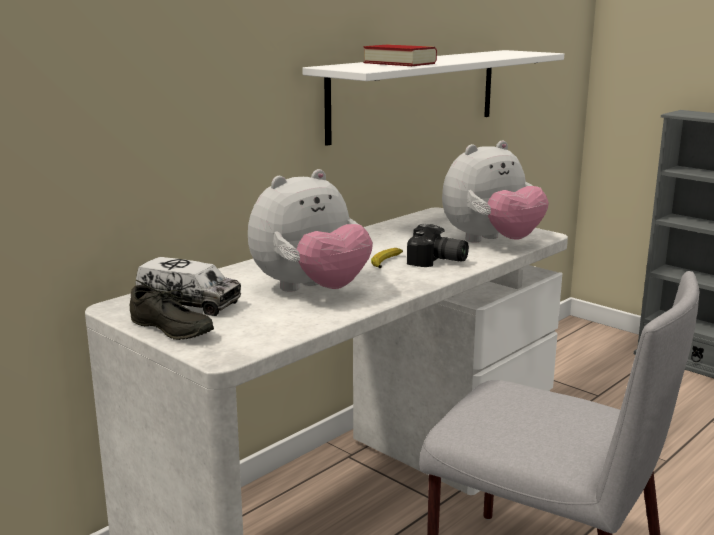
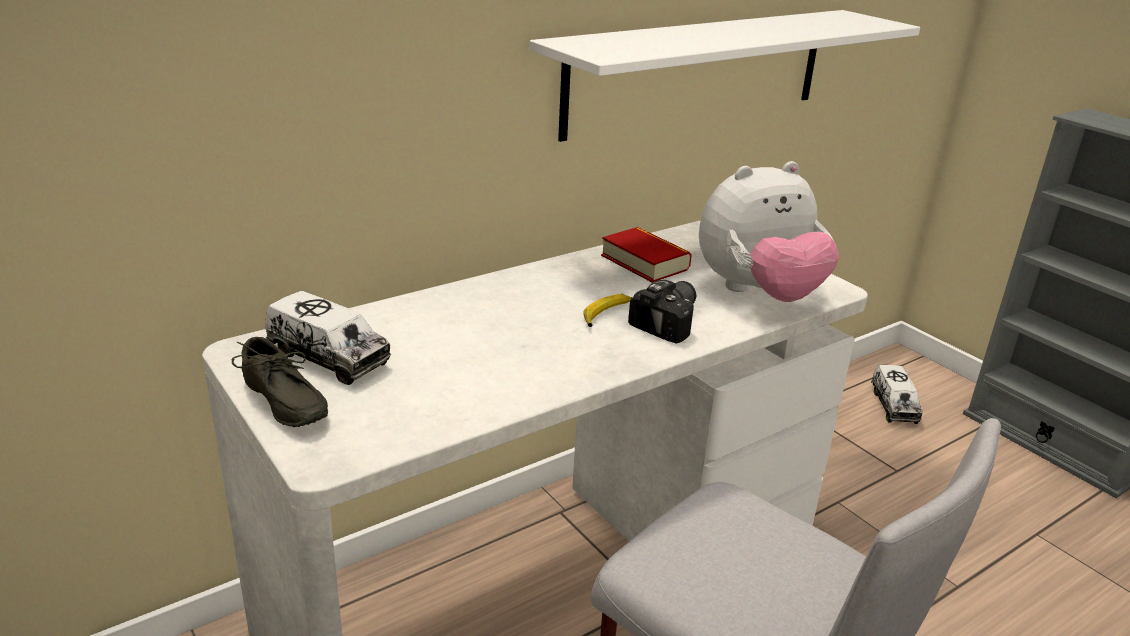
camera: 10 degrees right, 10 degrees up
plush toy [248,169,373,292] -> none
book [363,44,437,66] -> book moved to [601,227,692,282]
camera [407,224,469,267] -> camera turned 90 degrees counterclockwise [628,280,696,343]
none -> toy truck [871,365,922,424]

